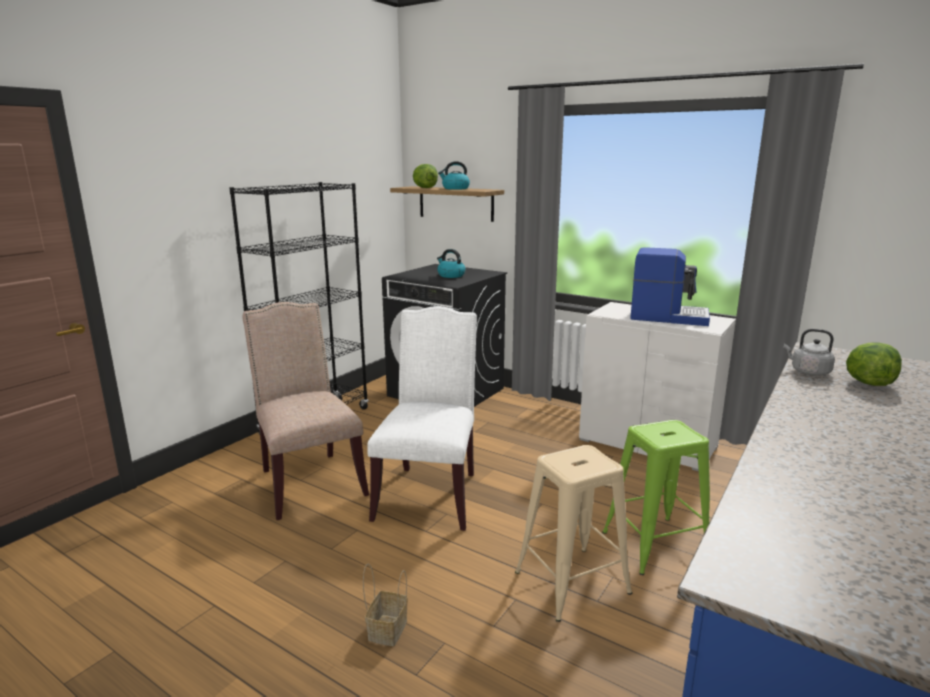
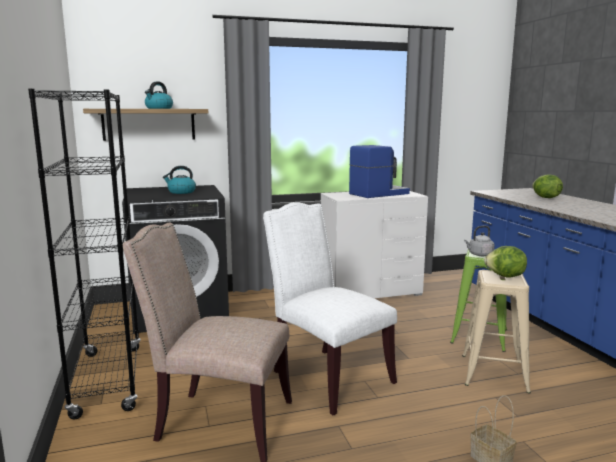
camera: 50 degrees left, 5 degrees down
lettuce [413,164,438,188] -> lettuce moved to [484,246,527,278]
grey kettle [784,329,835,376] -> grey kettle moved to [464,226,495,256]

